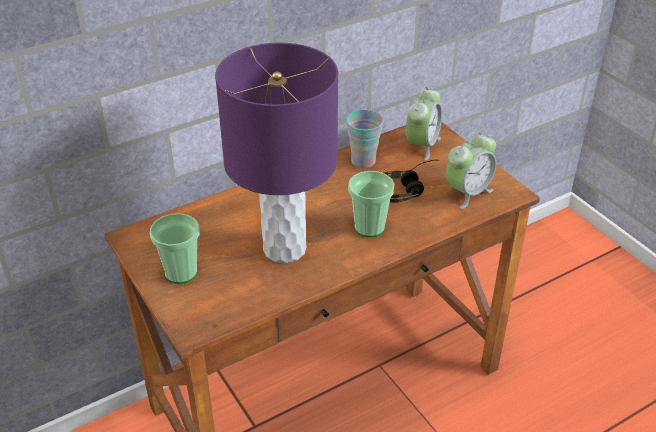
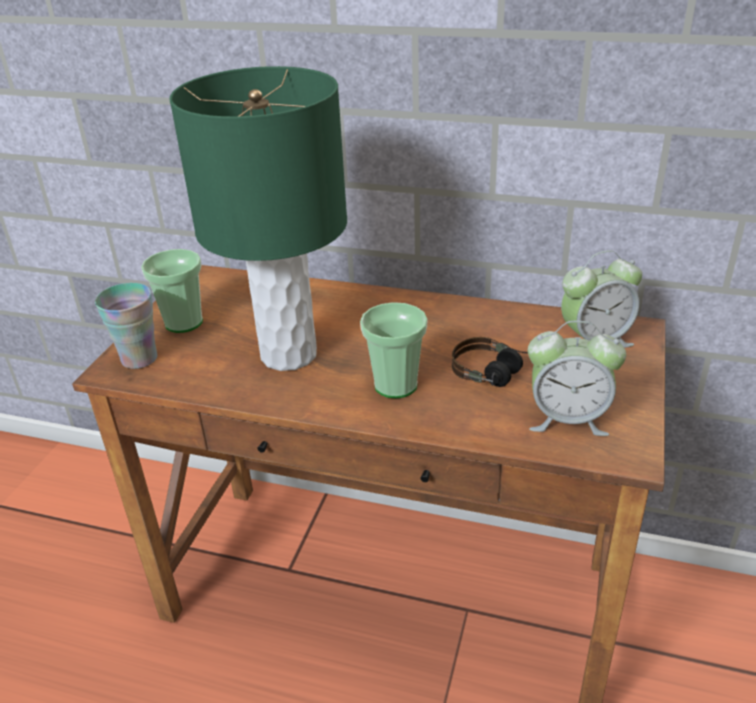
camera: 50 degrees right, 5 degrees down
purple table lamp [215,43,338,263] -> green table lamp [170,66,347,371]
cup [347,110,383,168] -> cup moved to [95,283,157,369]

